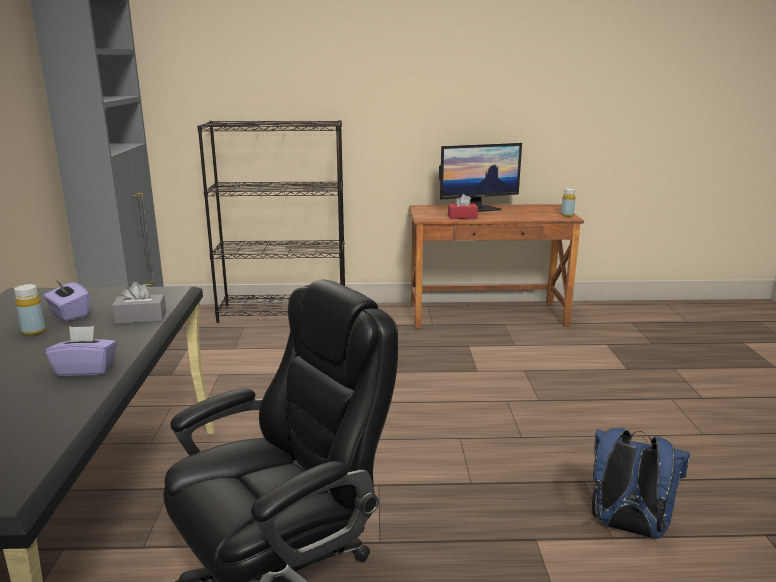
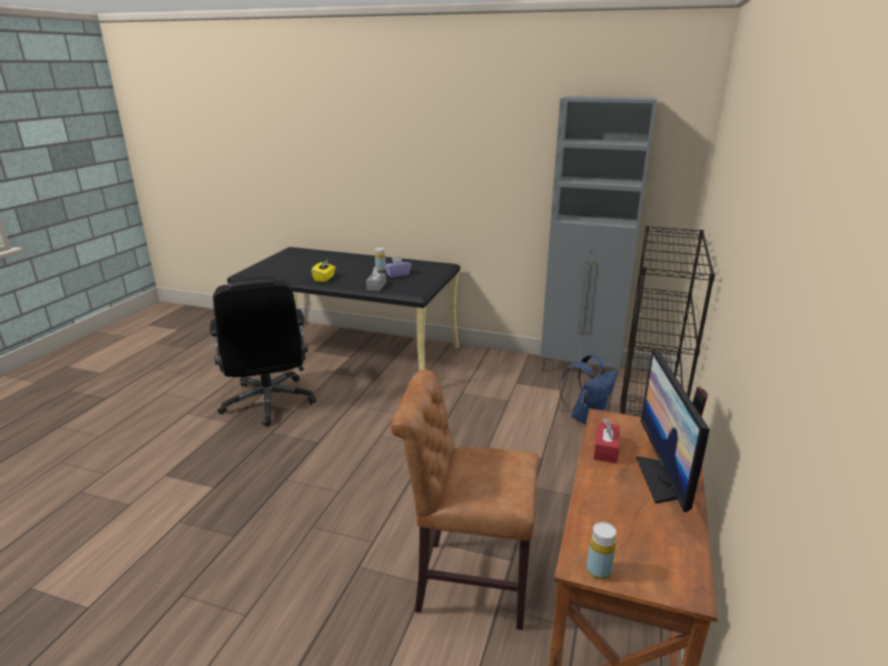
camera: 110 degrees right, 5 degrees up
purple tissue box [45,326,117,376] -> yellow tissue box [311,260,336,282]
blue backpack [592,428,690,538] -> blue backpack moved to [559,355,617,425]
none -> brown chair [391,370,539,630]

